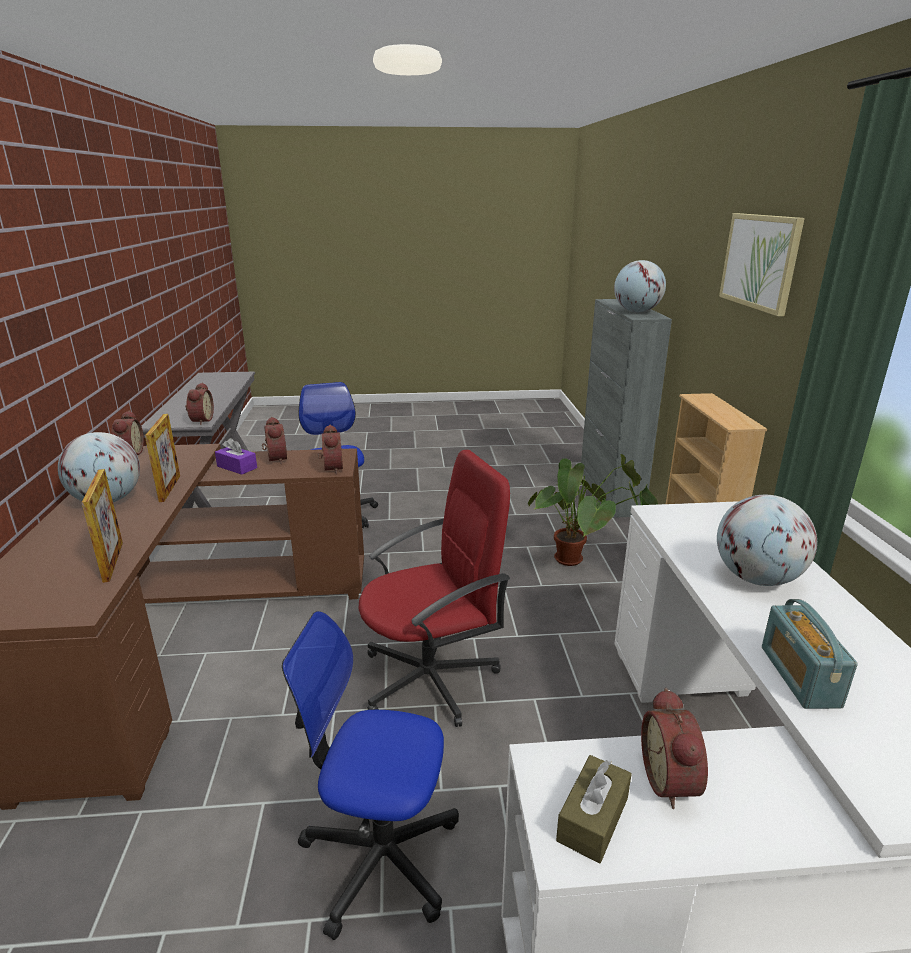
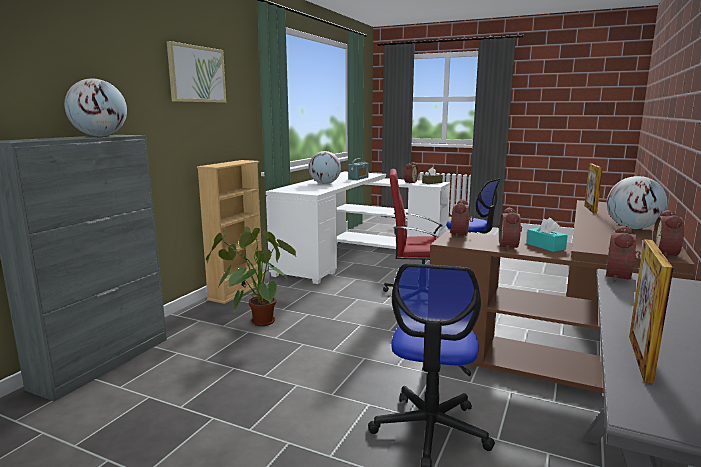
camera: 150 degrees left, 10 degrees down
picture frame [145,414,180,502] -> picture frame moved to [629,239,673,384]
purple tissue box [215,438,257,475] -> turquoise tissue box [526,218,568,252]

